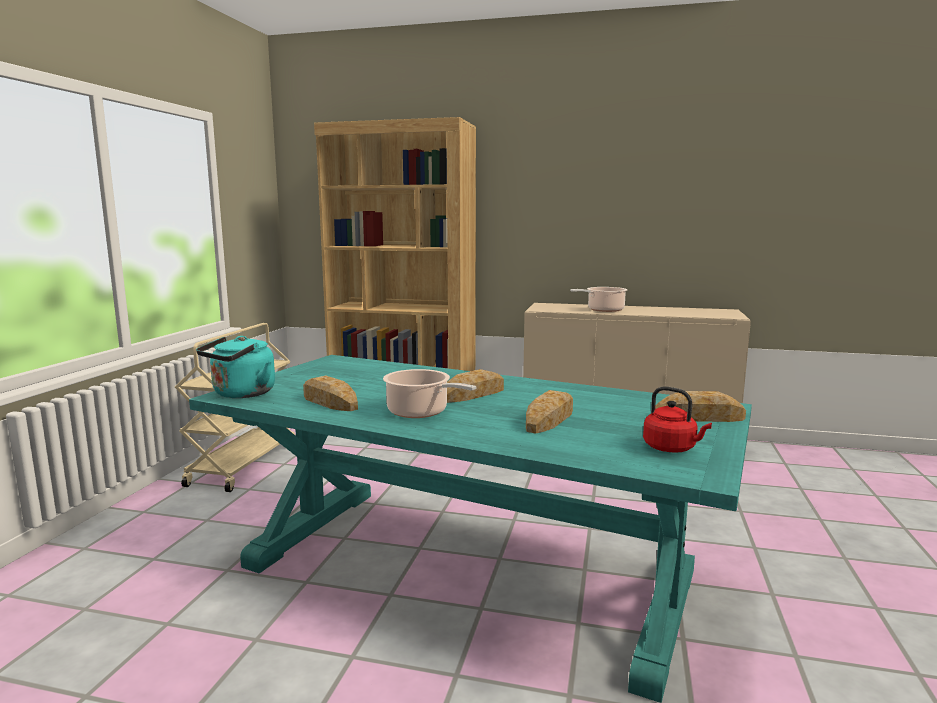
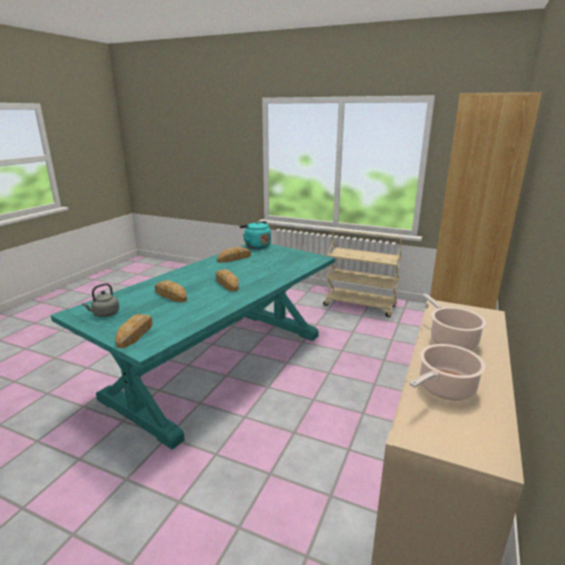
camera: 100 degrees right, 10 degrees up
cooking pot [383,369,476,418] -> cooking pot moved to [409,344,486,401]
red kettle [643,386,712,453] -> grey kettle [82,283,119,317]

